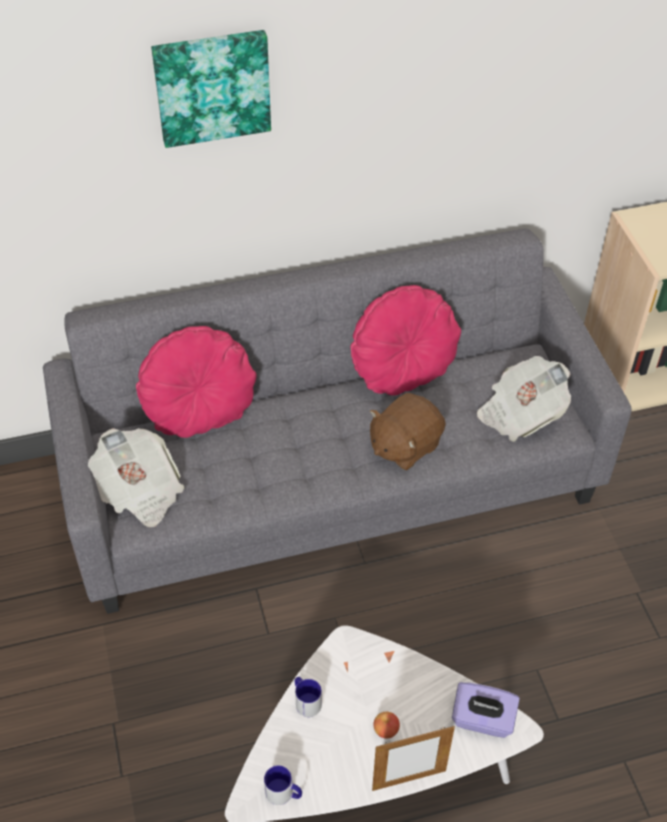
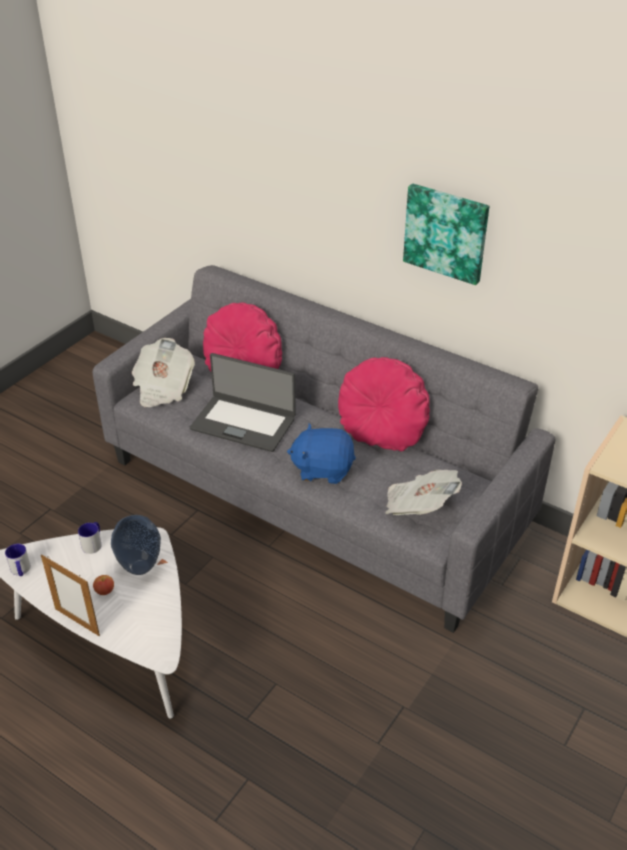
camera: 50 degrees right, 10 degrees down
picture [151,30,271,148] -> picture moved to [403,183,489,285]
brown plush toy [370,393,446,470] -> blue plush toy [287,423,356,484]
purple tissue box [452,682,520,738] -> none
none -> vase [111,515,161,575]
none -> laptop [190,353,296,452]

